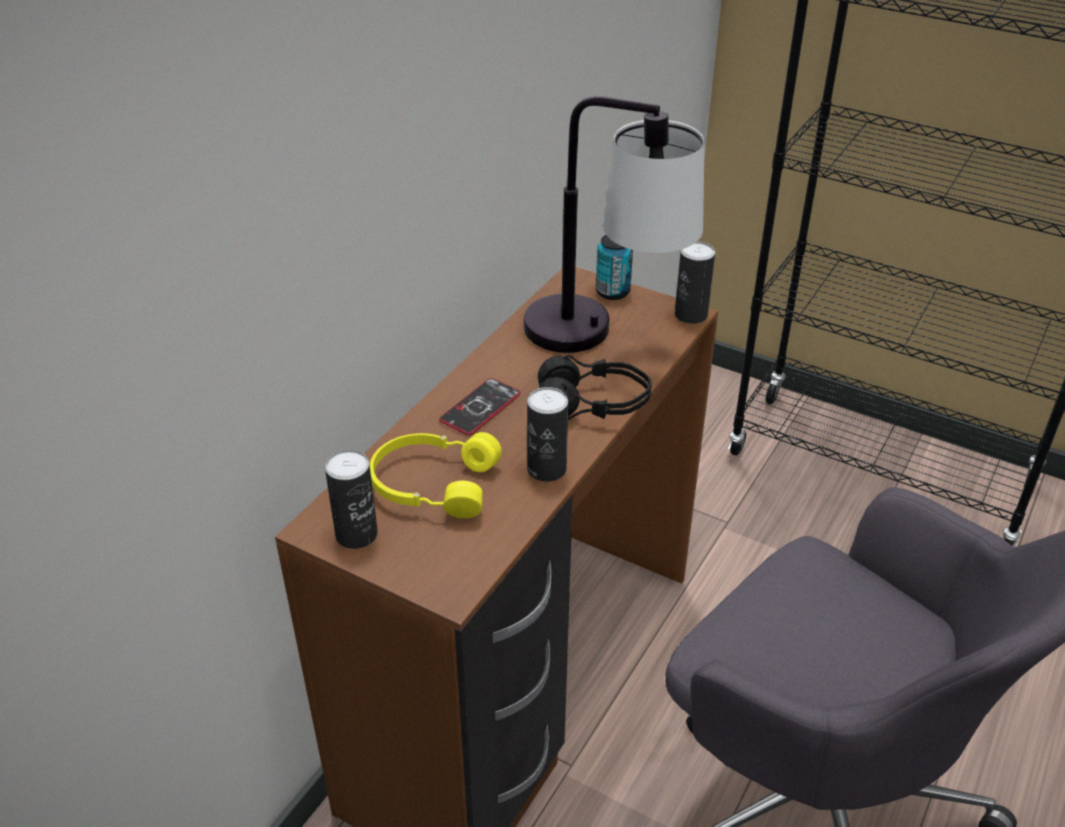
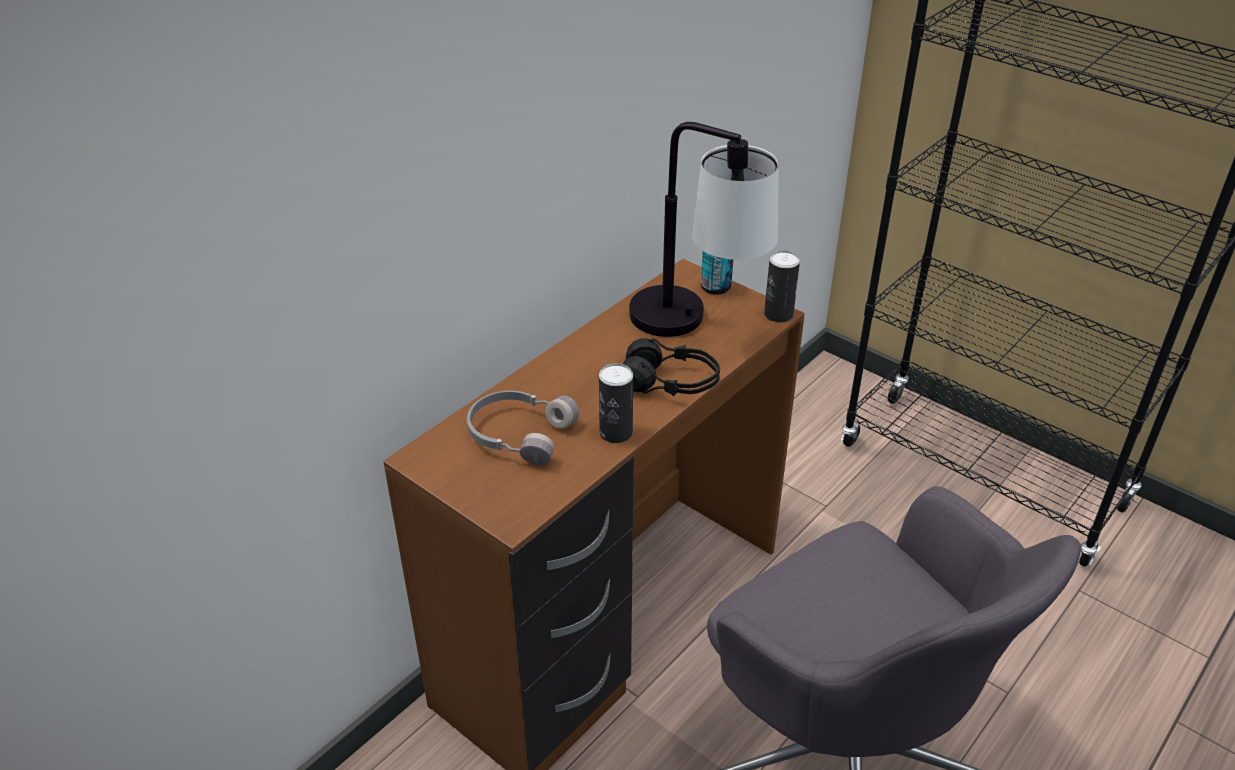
camera: 10 degrees right, 0 degrees up
can [325,449,378,549] -> none
yellow headphones [370,432,502,518] -> grey headphones [467,391,579,465]
phone [439,378,520,435] -> none

